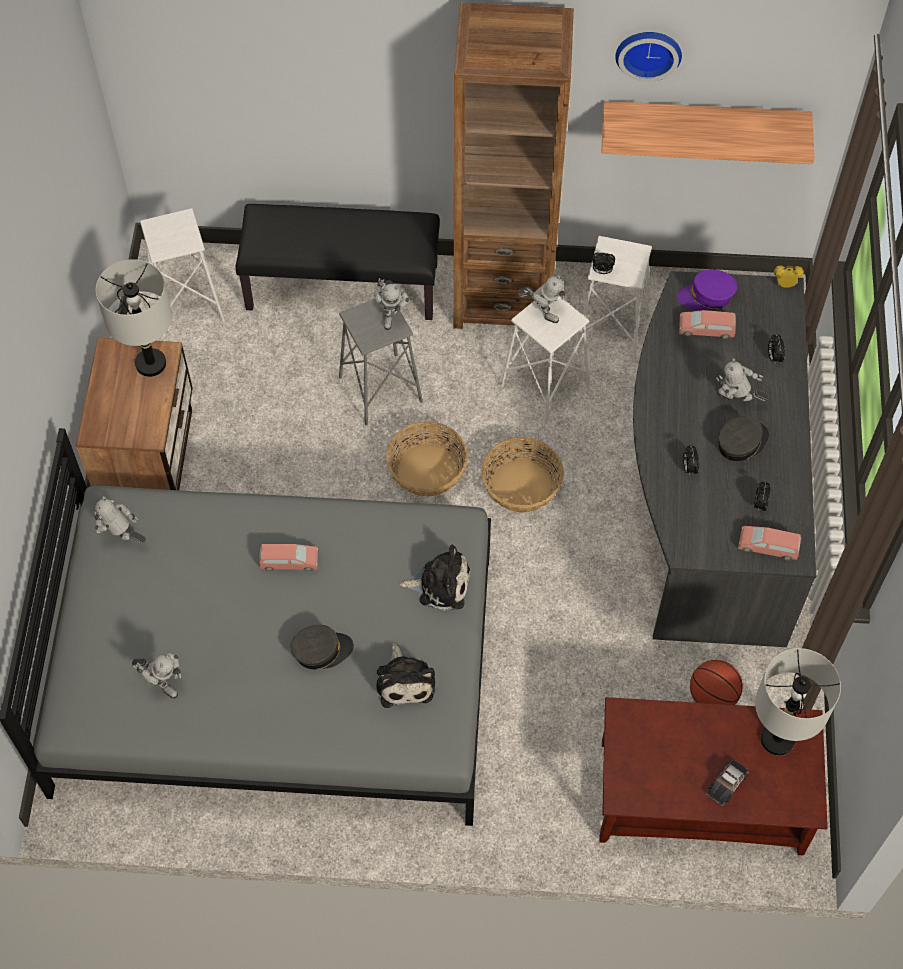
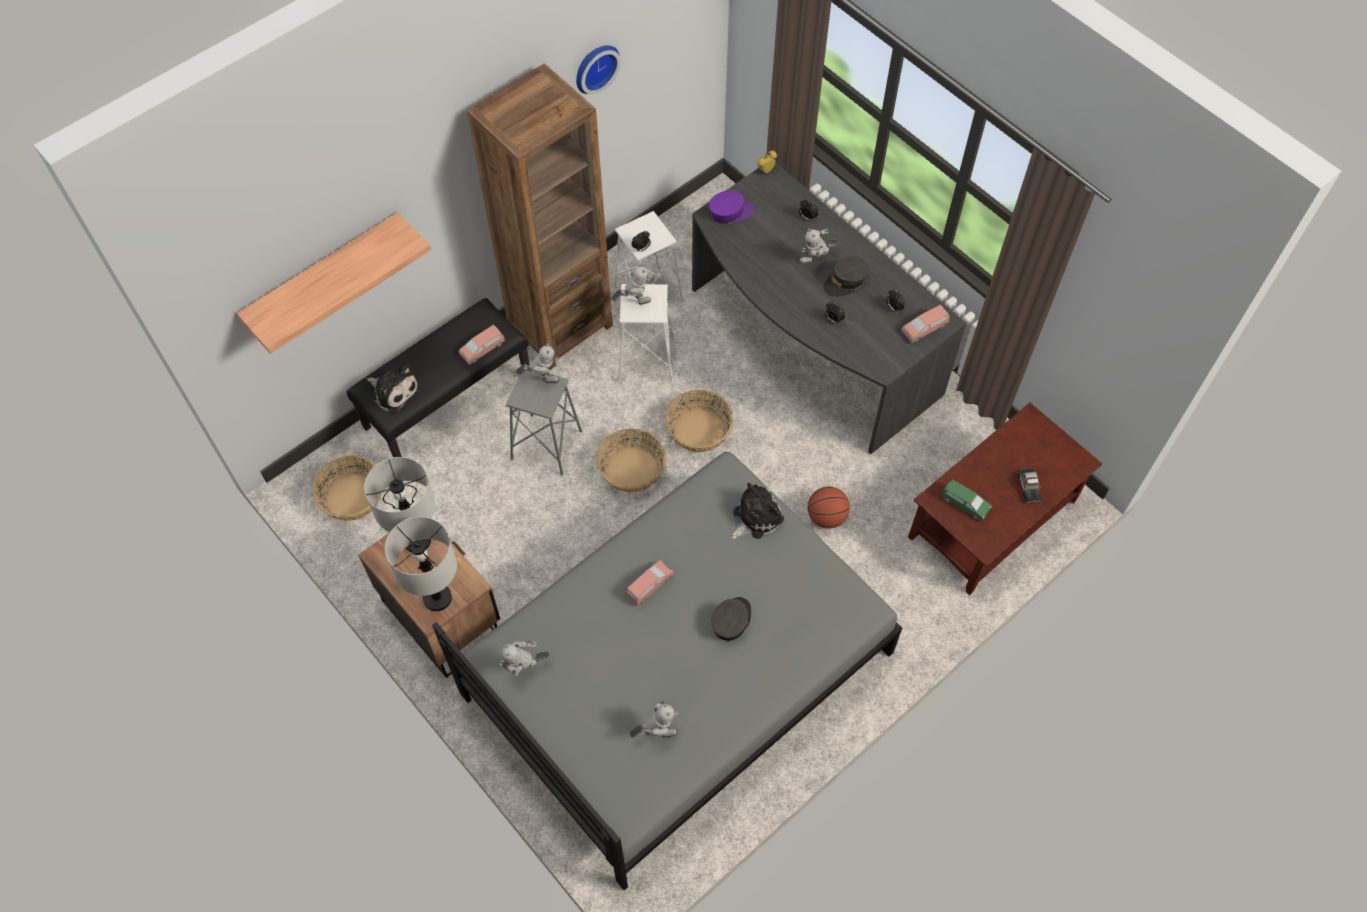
camera: 45 degrees left, 0 degrees up
white stool [140,208,225,337] -> basket [312,456,382,521]
toy robot [374,278,410,330] -> toy robot turned 45 degrees counterclockwise [516,343,560,383]
plush toy [376,643,435,708] -> plush toy moved to [367,364,420,414]
shelf [602,101,815,164] -> shelf moved to [237,212,431,354]
purple cap [677,269,737,311] -> purple cap turned 150 degrees counterclockwise [709,190,754,224]
pink toy car [679,310,736,339] -> pink toy car moved to [459,325,505,365]
basketball [690,660,743,705] -> basketball moved to [808,487,850,529]
grey cap [718,416,769,461] -> grey cap turned 135 degrees counterclockwise [823,256,868,297]
grey table lamp [755,648,841,755] -> grey table lamp moved to [385,517,457,611]
none -> green toy car [941,479,992,522]

